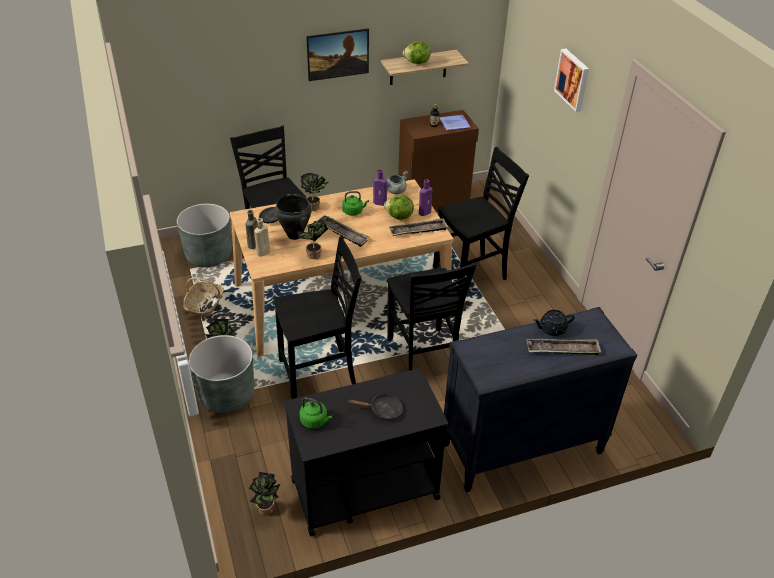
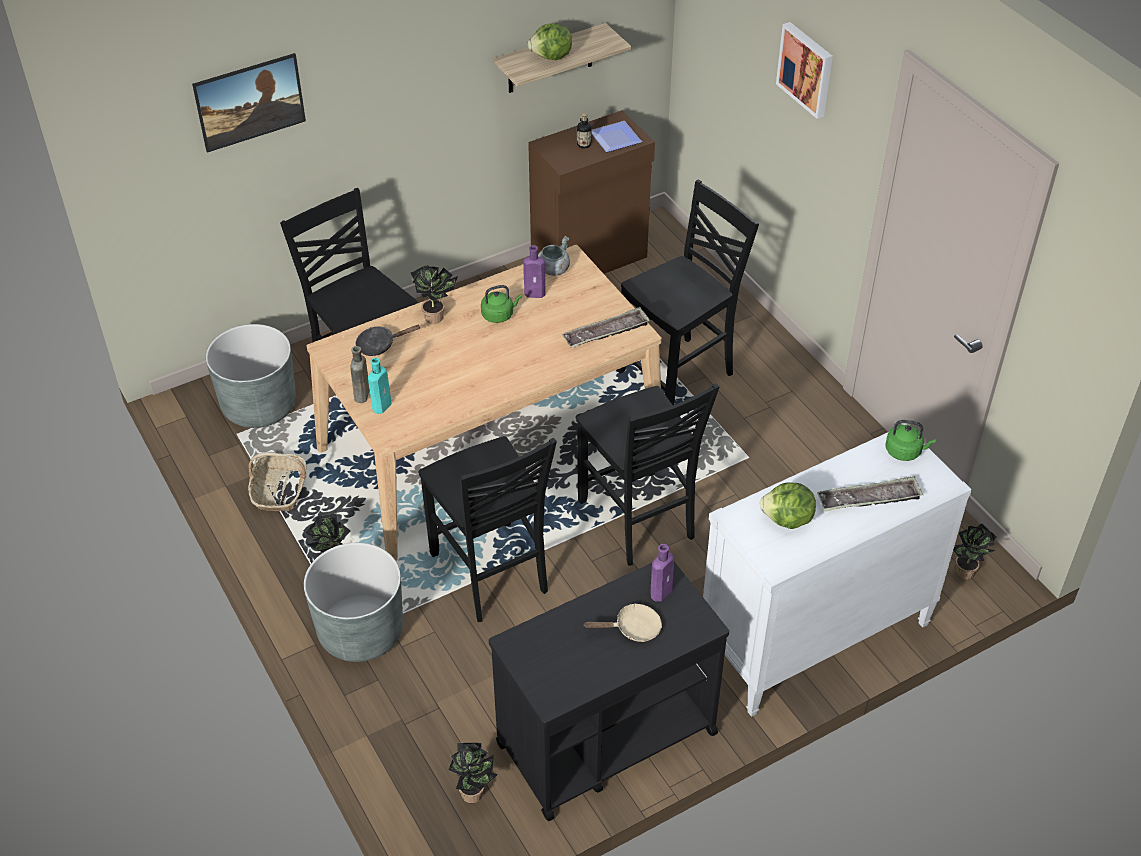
camera: 10 degrees left, 5 degrees up
beige bottle [254,218,270,257] -> turquoise bottle [368,358,392,414]
black chair [274,236,362,399] -> black chair turned 90 degrees clockwise [419,436,557,622]
black cooking pot [275,194,312,240] -> none
potted plant [297,220,328,259] -> potted plant moved to [953,524,997,579]
green kettle [300,397,332,429] -> green kettle moved to [885,420,936,461]
picture [306,28,369,81] -> picture moved to [192,53,306,153]
tray [318,215,370,247] -> none
black frying pan [347,394,403,420] -> beige frying pan [584,603,662,642]
lettuce [384,195,414,220] -> lettuce moved to [759,482,816,529]
purple bottle [419,179,432,216] -> purple bottle moved to [651,544,674,602]
black dresser [444,307,637,492] -> white dresser [703,424,972,717]
black teapot [533,310,575,336] -> none

